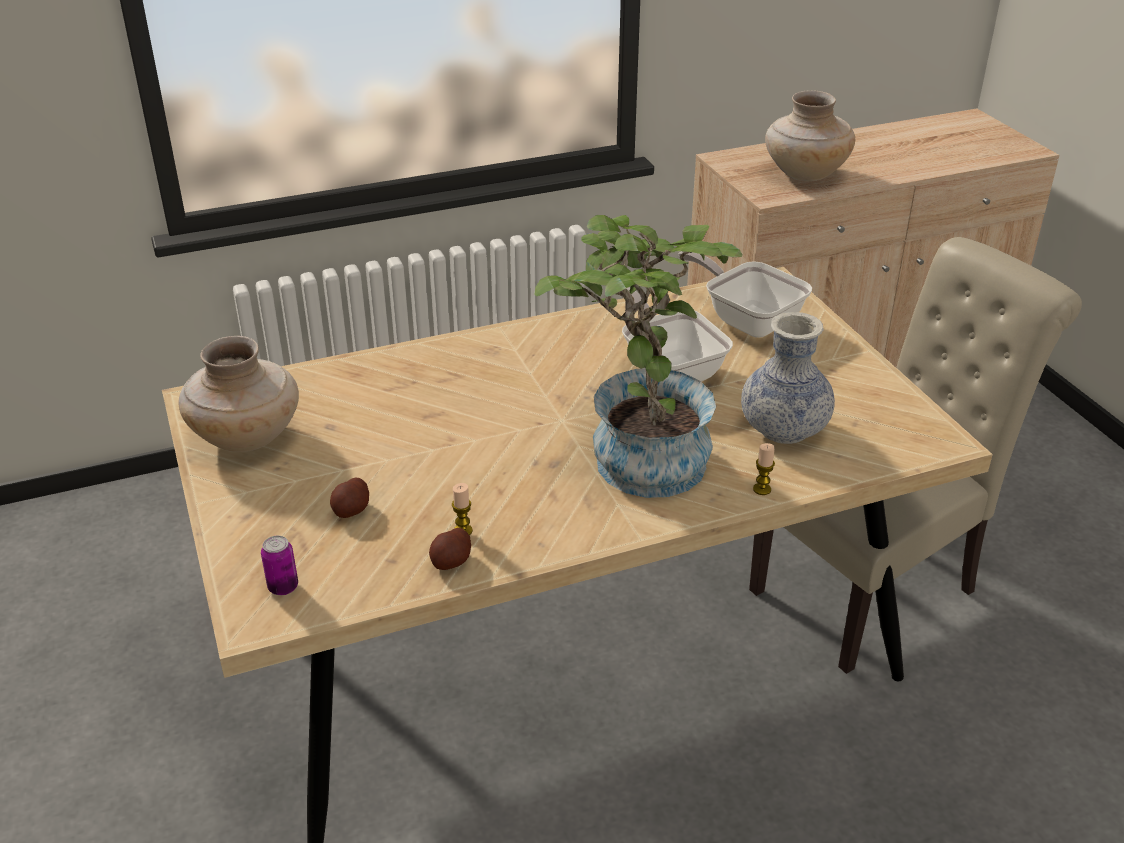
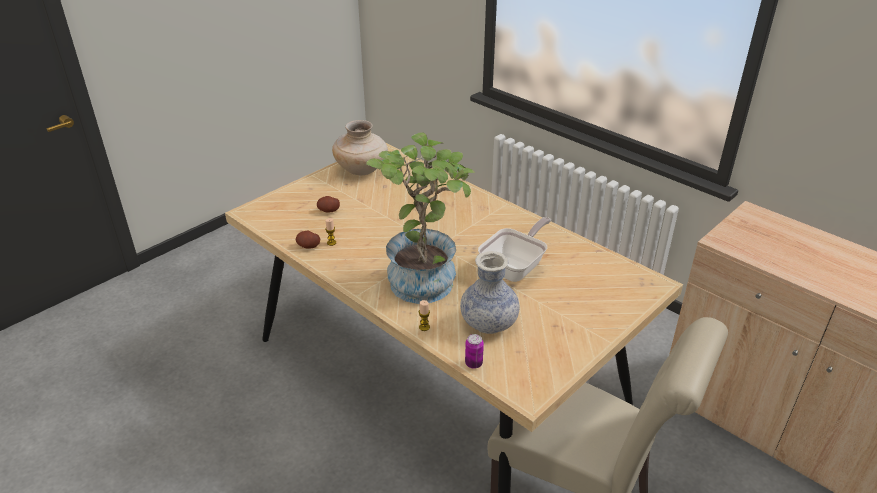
camera: 65 degrees right, 0 degrees up
can [261,536,298,595] -> can moved to [465,334,484,369]
frying pan [679,251,812,338] -> none
beige vase [765,90,855,181] -> none

